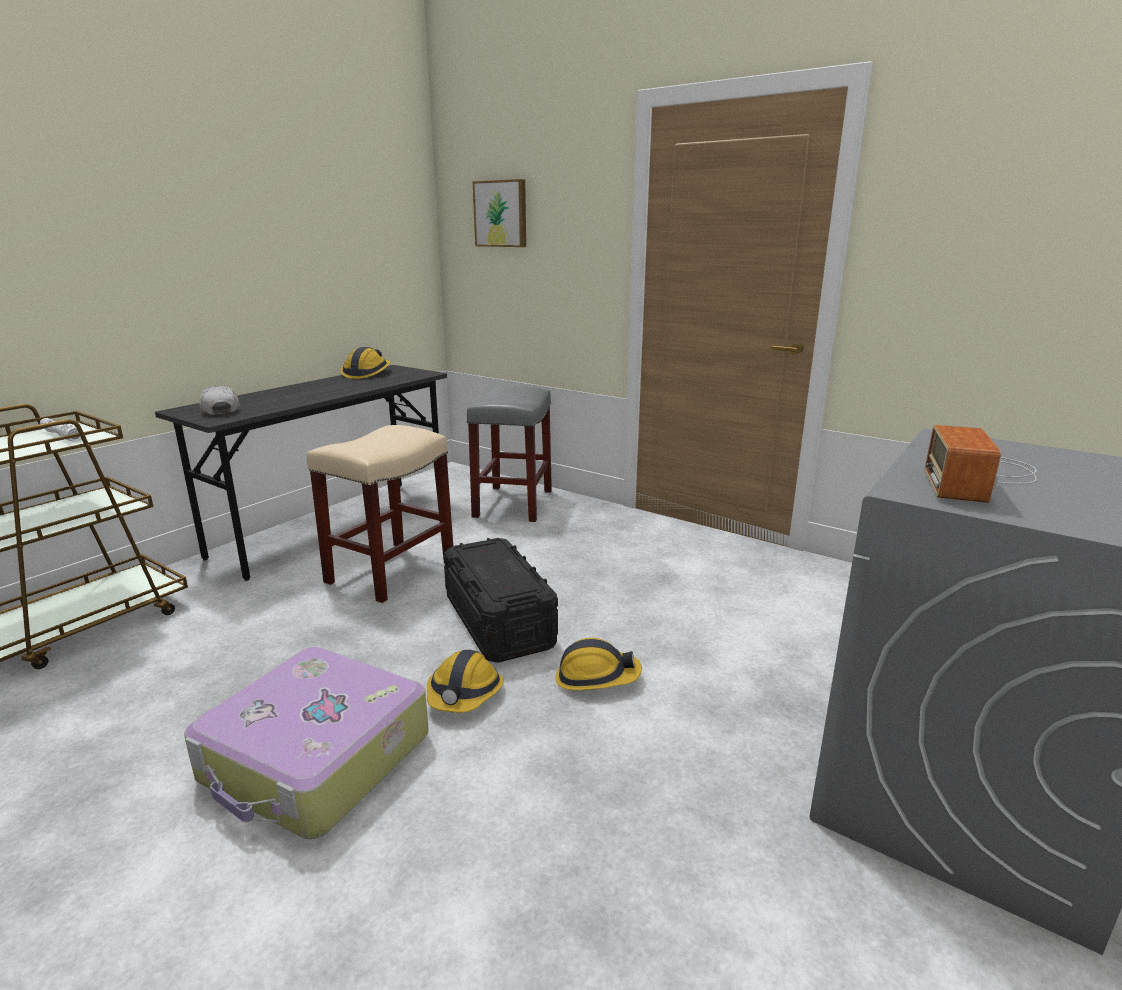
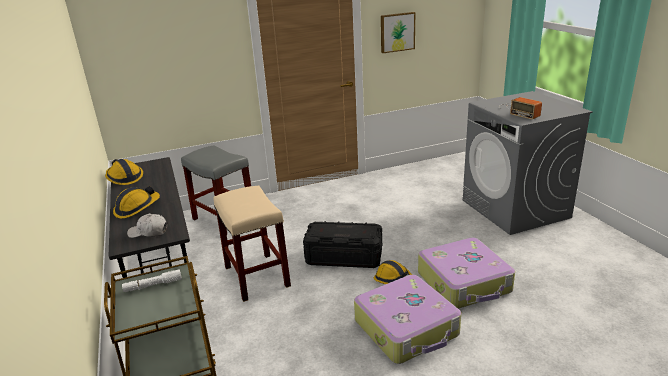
camera: 55 degrees left, 5 degrees up
picture [473,179,526,247] -> picture moved to [381,12,415,53]
hard hat [556,638,642,690] -> hard hat moved to [113,186,160,219]
none -> suitcase [418,238,515,309]

